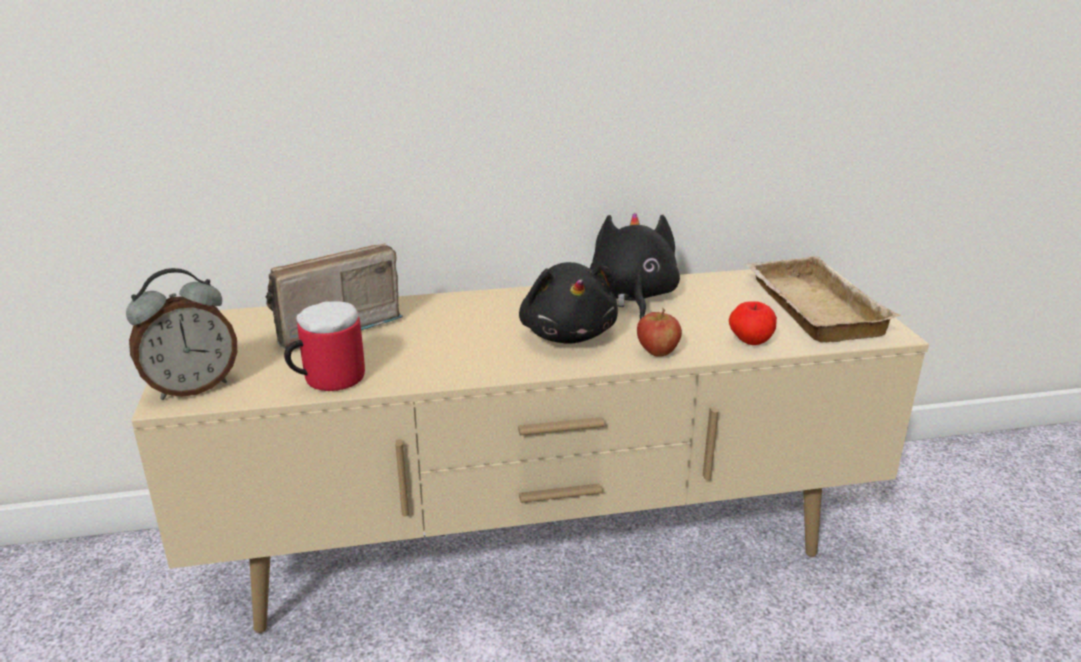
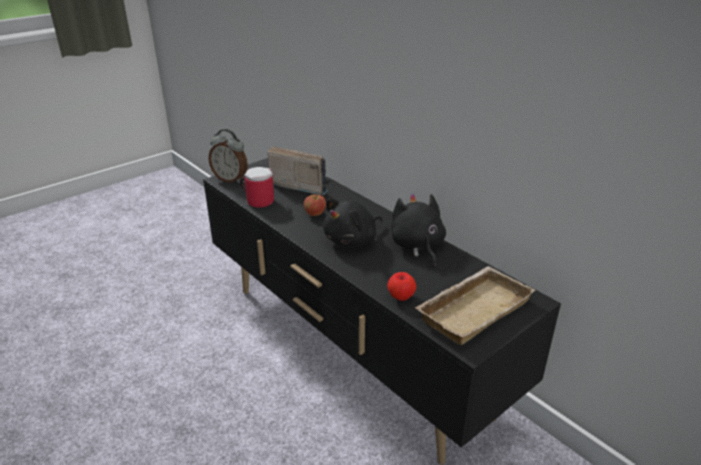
camera: 60 degrees right, 5 degrees up
beige tv stand [131,264,929,633] -> black tv stand [203,158,561,465]
black plush toy [590,213,680,319] -> black plush toy turned 75 degrees counterclockwise [391,193,446,266]
apple [637,308,682,357] -> apple moved to [304,194,326,216]

